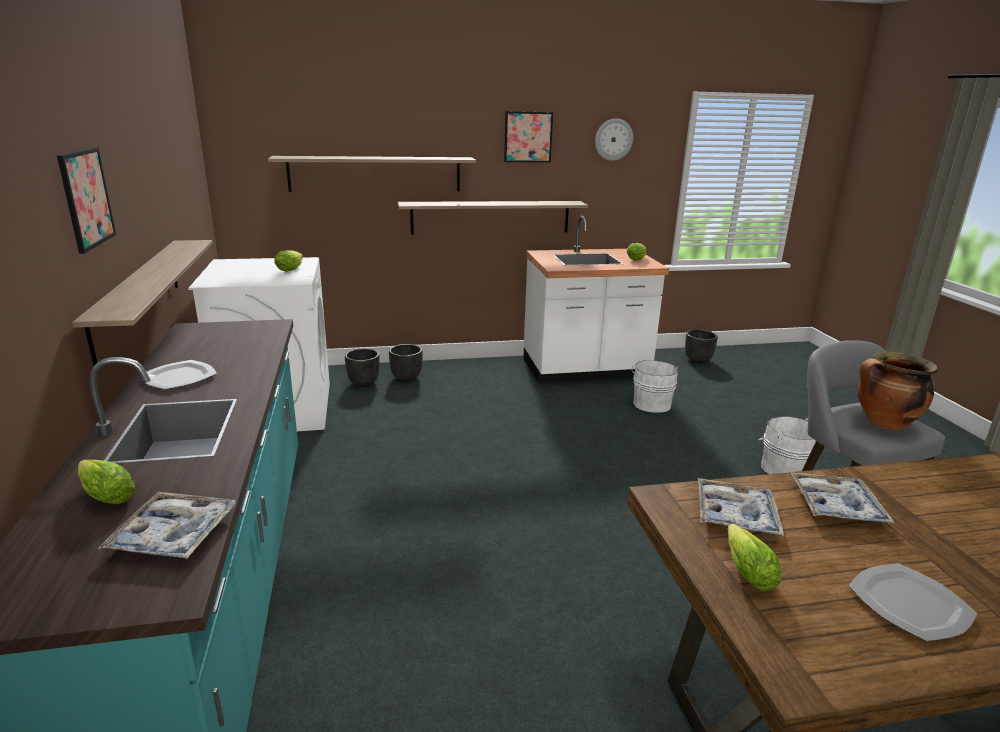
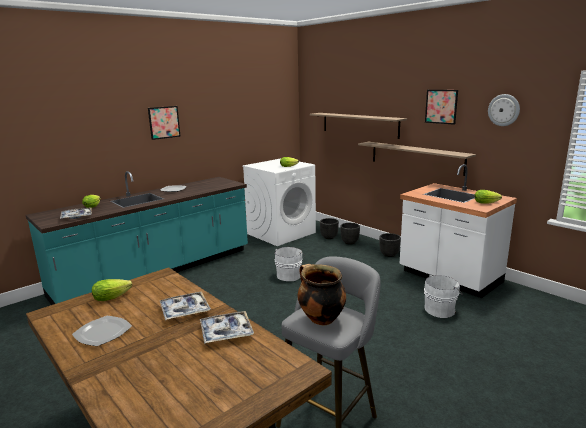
camera: 60 degrees right, 5 degrees down
shelf [72,240,213,372] -> none
black planter [685,329,718,364] -> black planter moved to [379,233,401,257]
tray [698,478,784,536] -> tray moved to [200,311,254,344]
white bucket [758,416,816,474] -> white bucket moved to [275,247,305,281]

